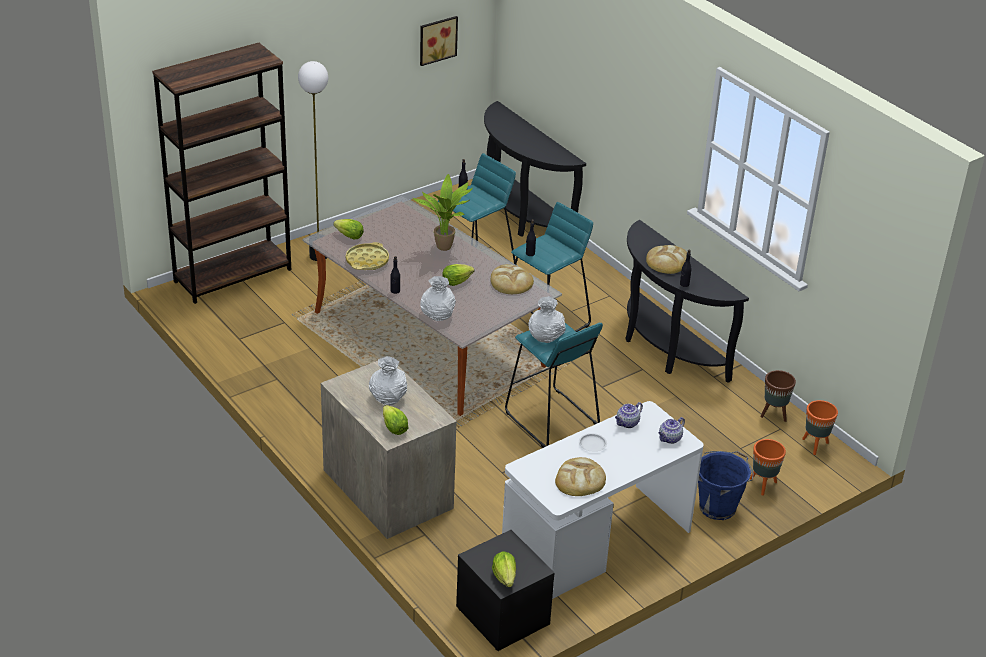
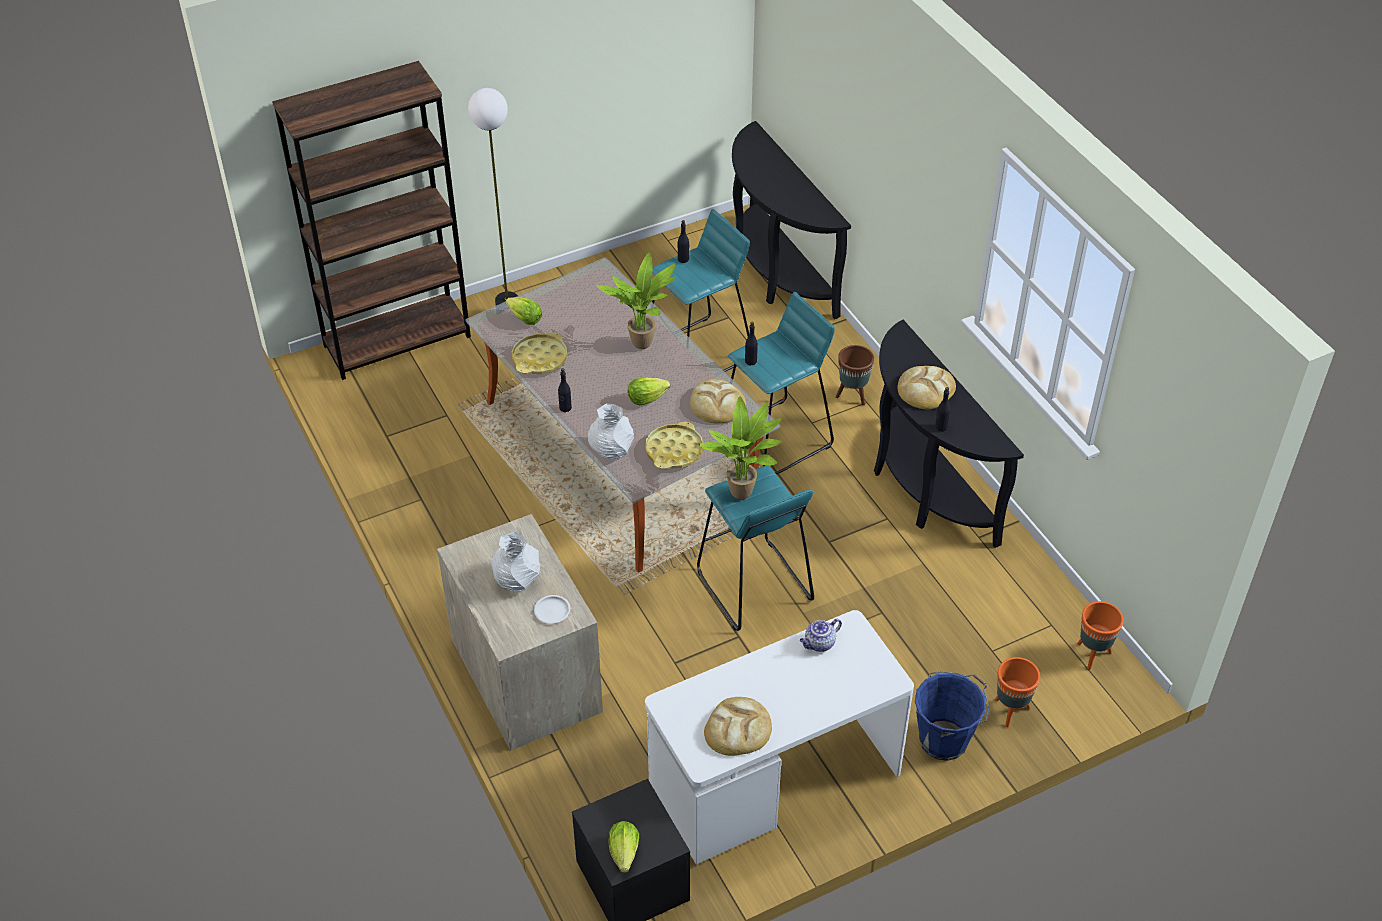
camera: 10 degrees right, 10 degrees up
lettuce [383,405,408,435] -> none
picture [420,16,458,66] -> none
white vase [528,296,566,343] -> potted plant [698,397,782,500]
white plate [579,433,607,452] -> white plate moved to [534,595,570,623]
teapot [658,417,685,444] -> none
brown planter [760,370,796,422] -> brown planter moved to [836,345,874,405]
none -> yellow tray [645,421,703,470]

